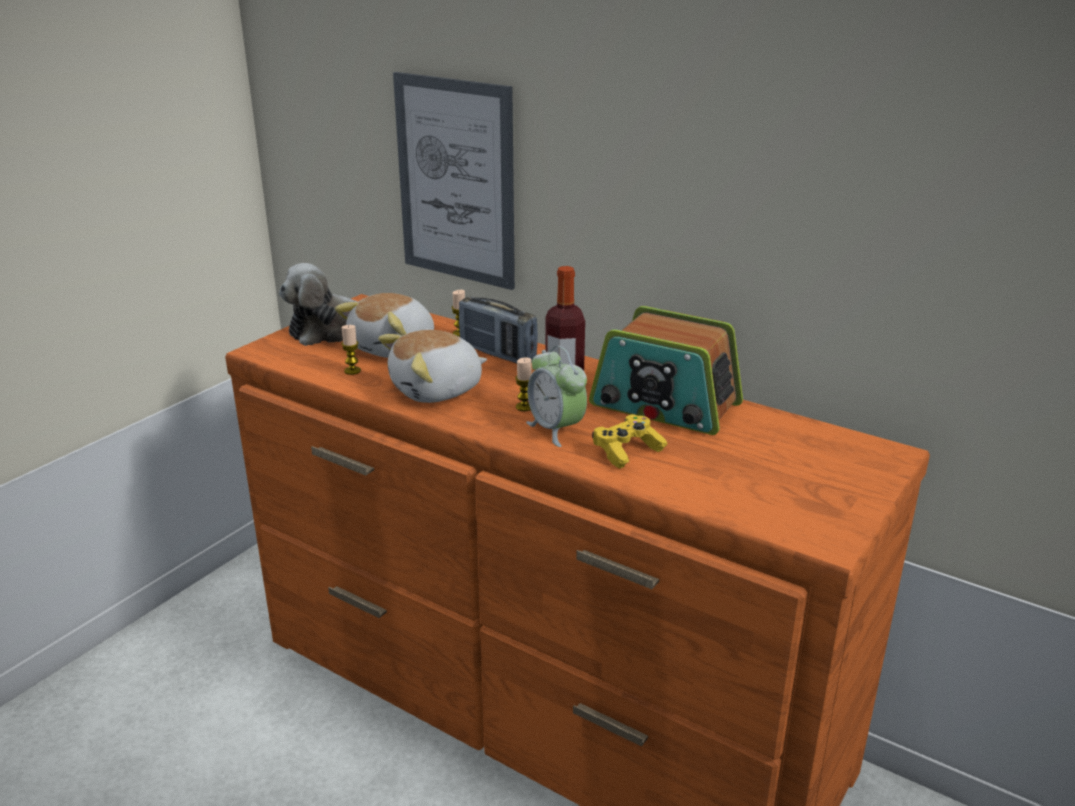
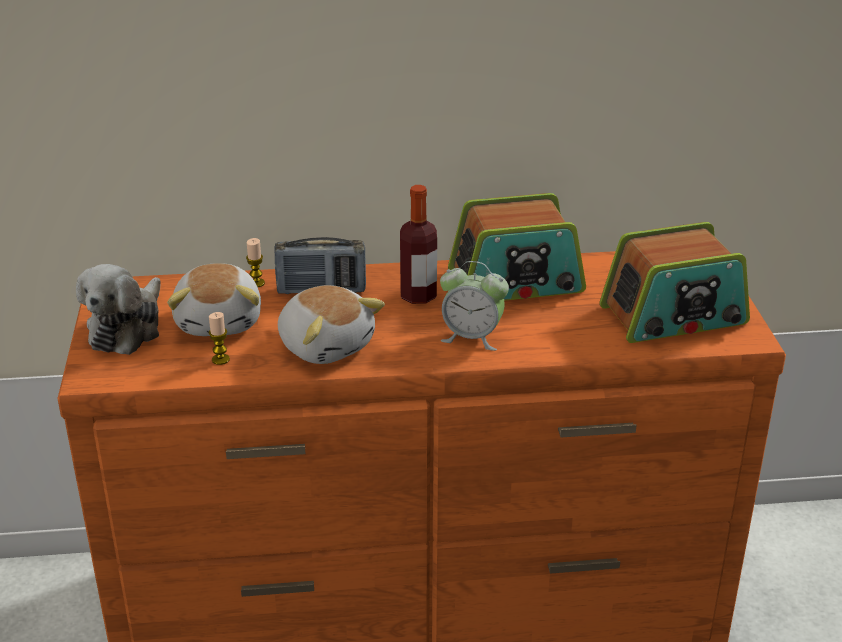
camera: 40 degrees left, 5 degrees up
plush toy [378,330,487,403] -> plush toy turned 60 degrees counterclockwise [278,285,385,364]
picture [393,72,515,290] -> none
candle [515,357,532,411] -> none
yellow game controller [592,414,667,469] -> none
none -> radio [599,222,750,343]

